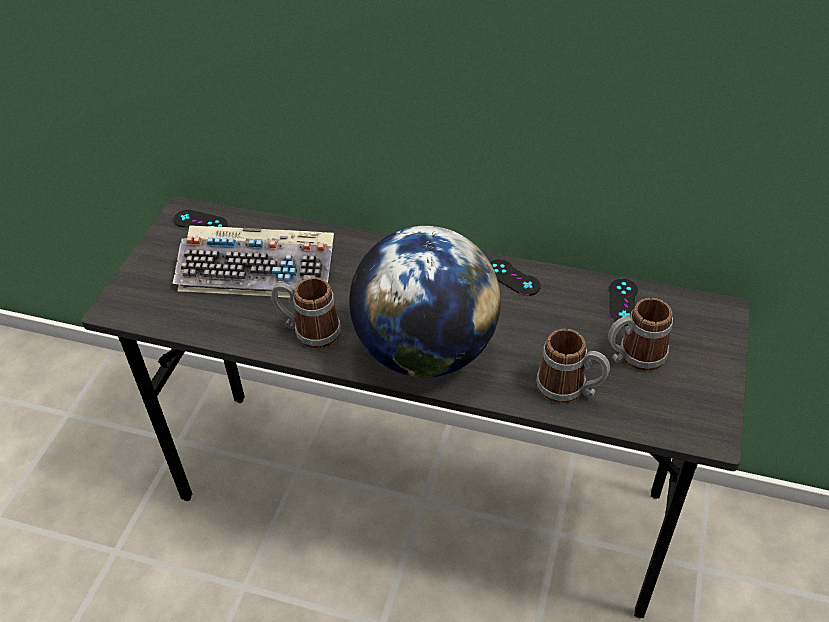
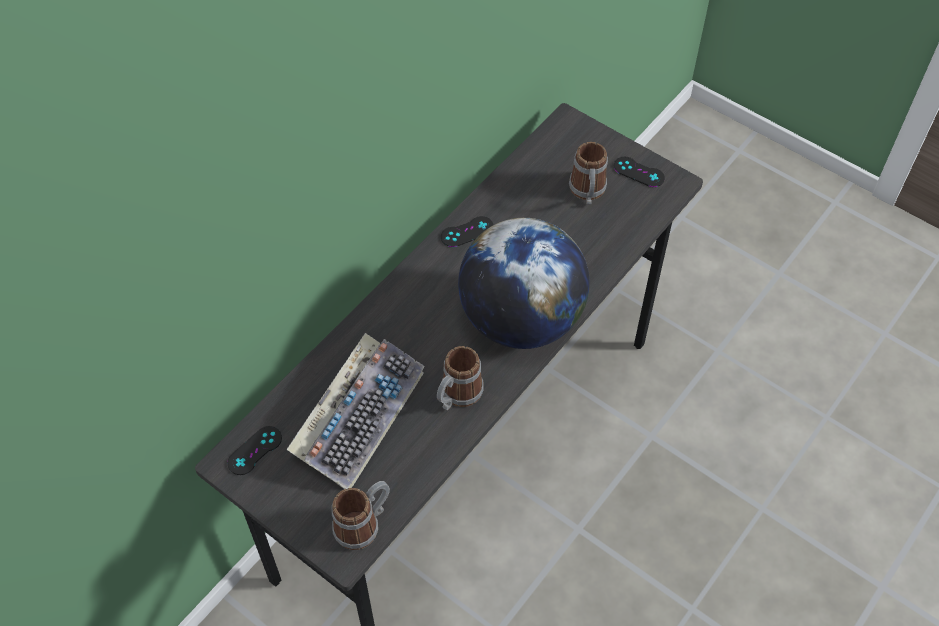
camera: 70 degrees left, 10 degrees up
mug [536,329,610,403] -> mug moved to [332,481,390,550]
black game controller [610,279,638,326] -> black game controller moved to [614,157,665,187]

